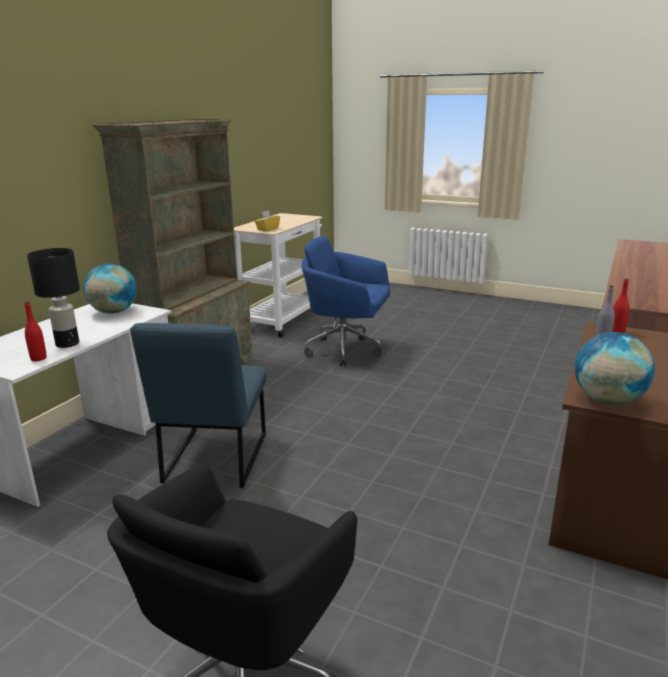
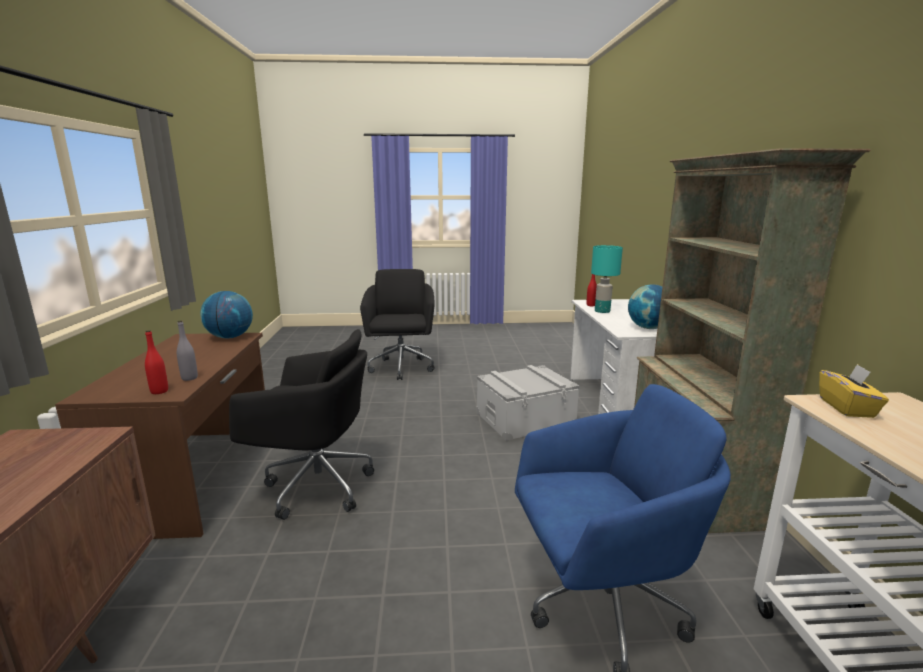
camera: 150 degrees right, 5 degrees down
black table lamp [27,248,80,348] -> turquoise table lamp [591,245,623,313]
blue chair [130,323,267,488] -> grey storage box [477,365,580,441]
none -> black office chair [229,329,374,520]

